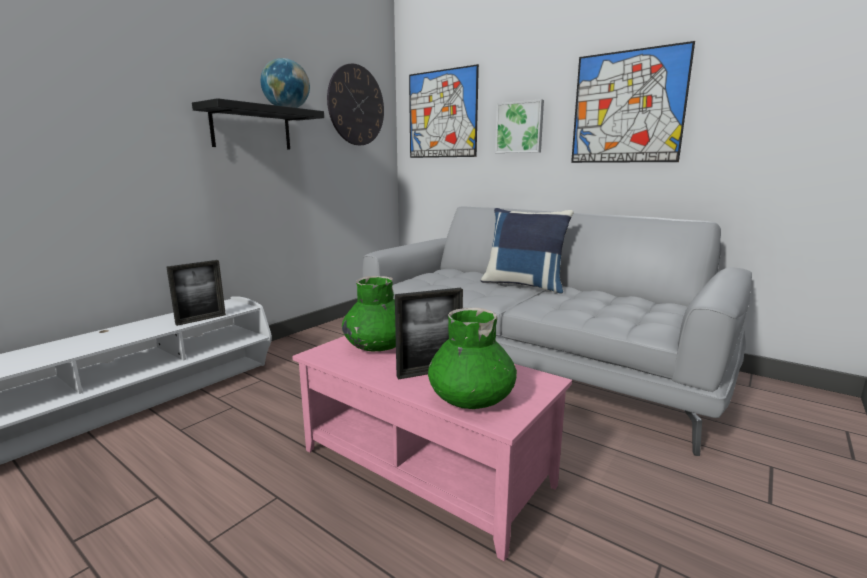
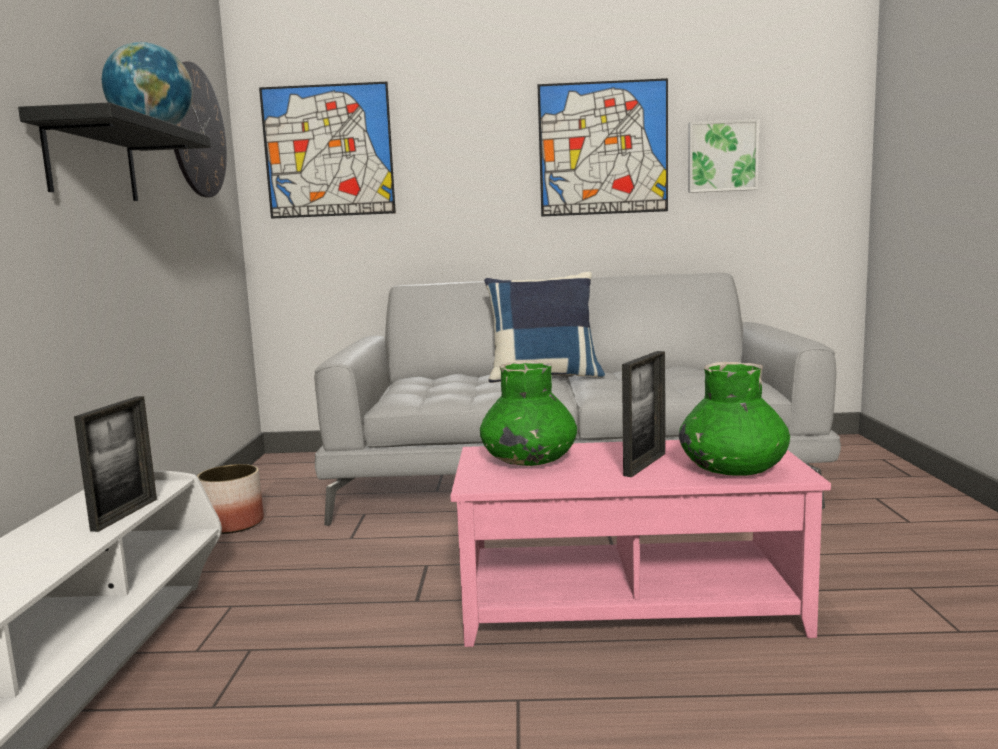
camera: 35 degrees left, 5 degrees down
picture [495,99,544,153] -> picture moved to [688,119,759,193]
none -> planter [197,464,264,534]

